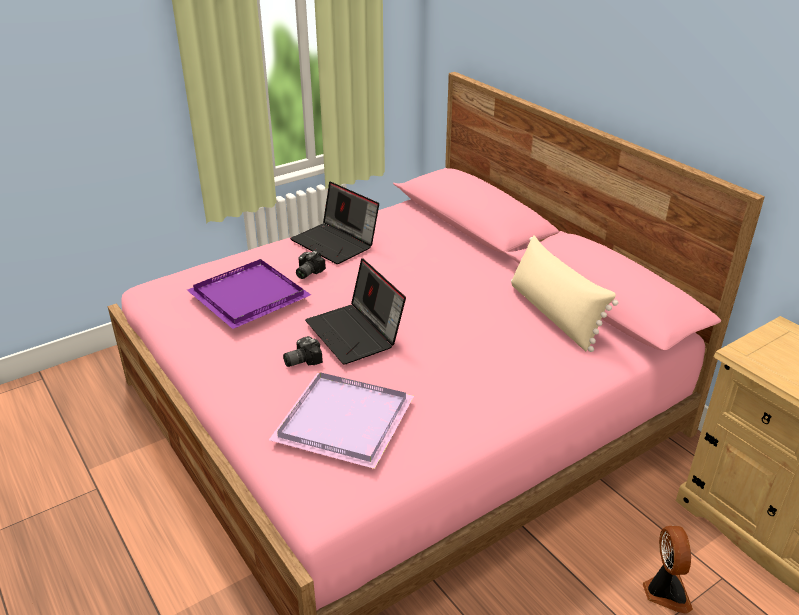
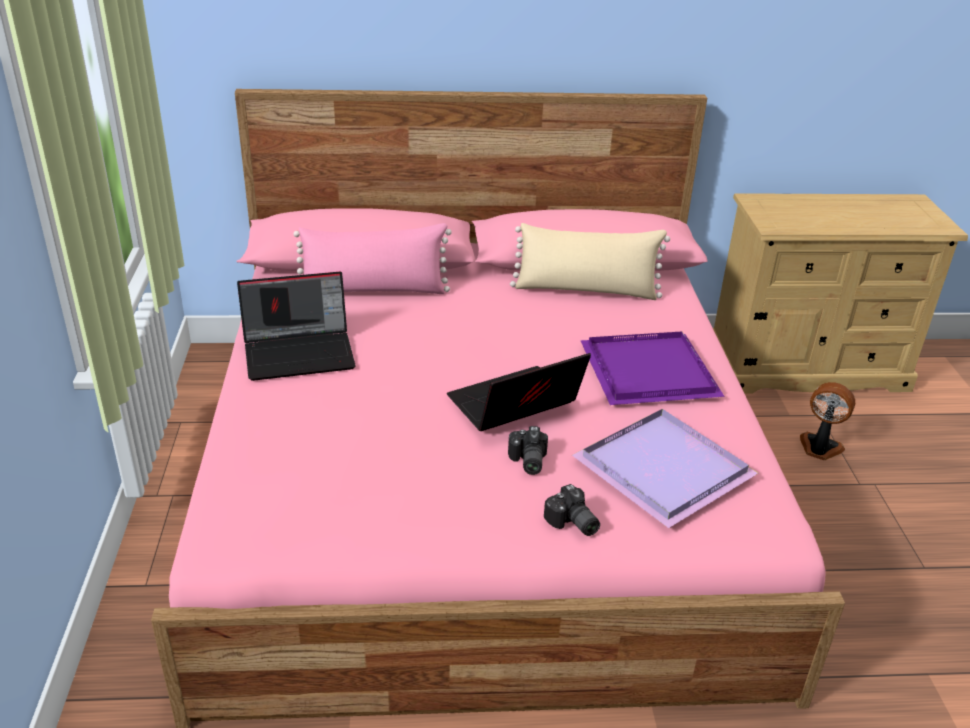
camera: 60 degrees left, 0 degrees up
purple tray [187,259,311,329] -> purple tray moved to [581,331,725,405]
camera [296,251,326,279] -> camera moved to [544,484,600,536]
laptop [305,258,406,365] -> laptop turned 150 degrees clockwise [447,353,591,431]
none -> pink pillow [293,223,452,294]

